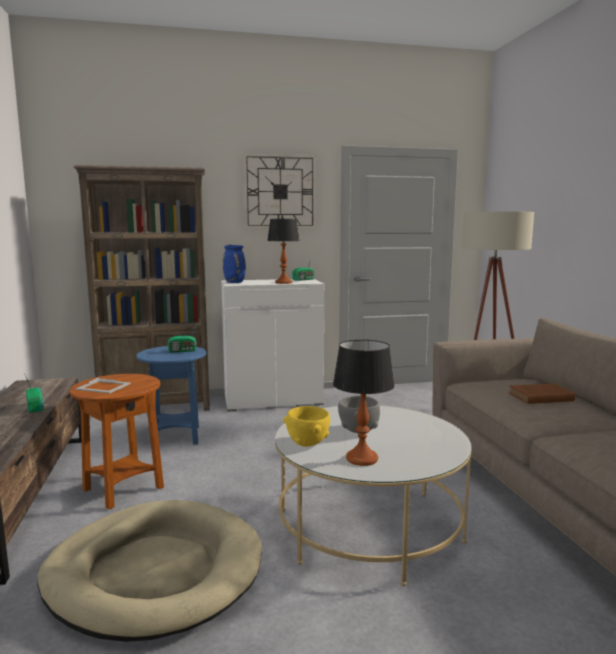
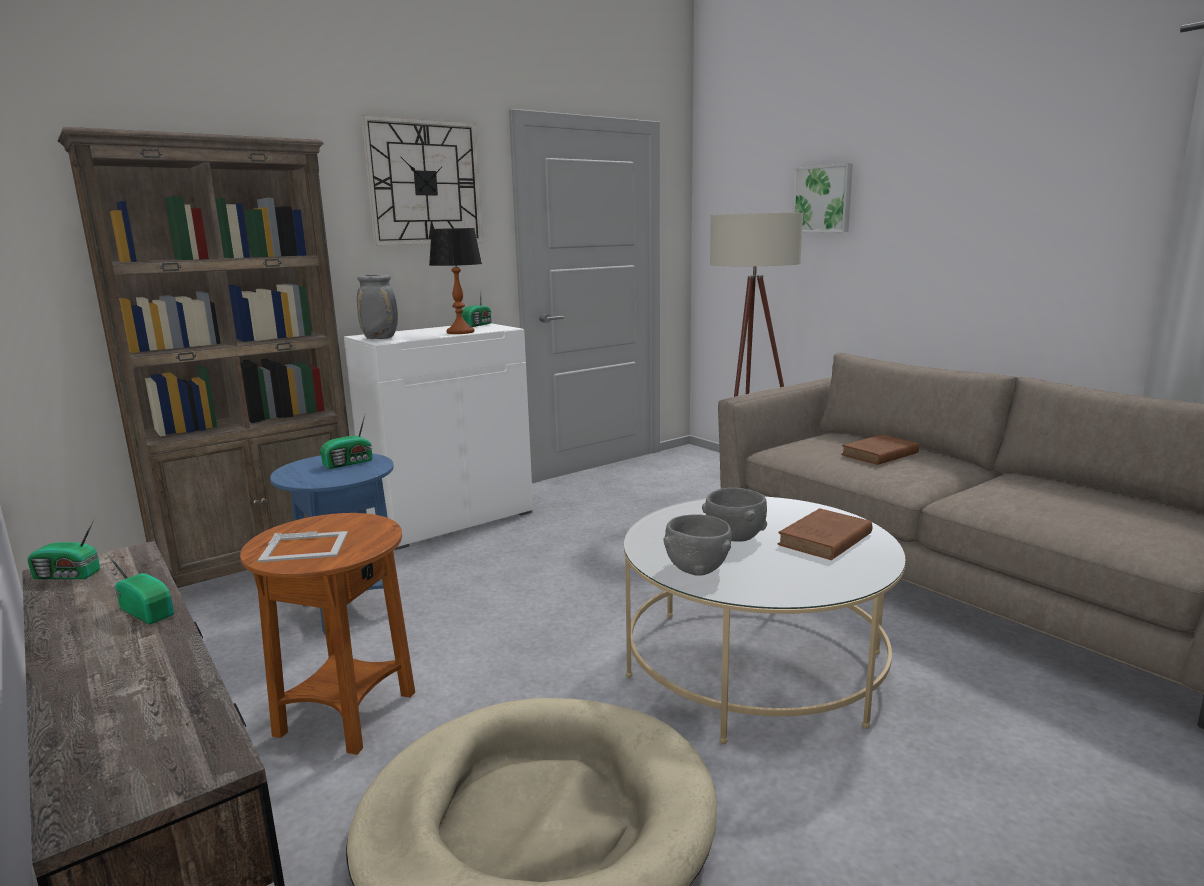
camera: 25 degrees left, 5 degrees up
blue vase [223,245,246,283] -> grey vase [357,275,398,339]
yellow bowl [284,406,330,447] -> grey bowl [663,514,731,576]
table lamp [333,340,395,466] -> none
none -> radio [27,517,100,579]
none -> brown book [778,508,872,560]
none -> picture [793,163,853,233]

